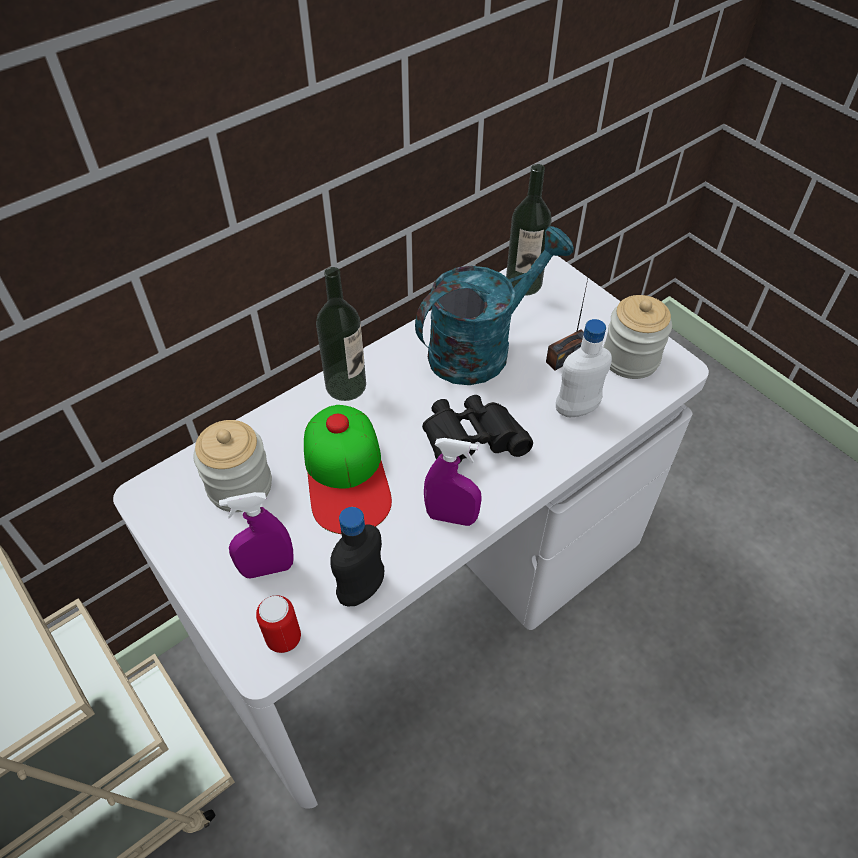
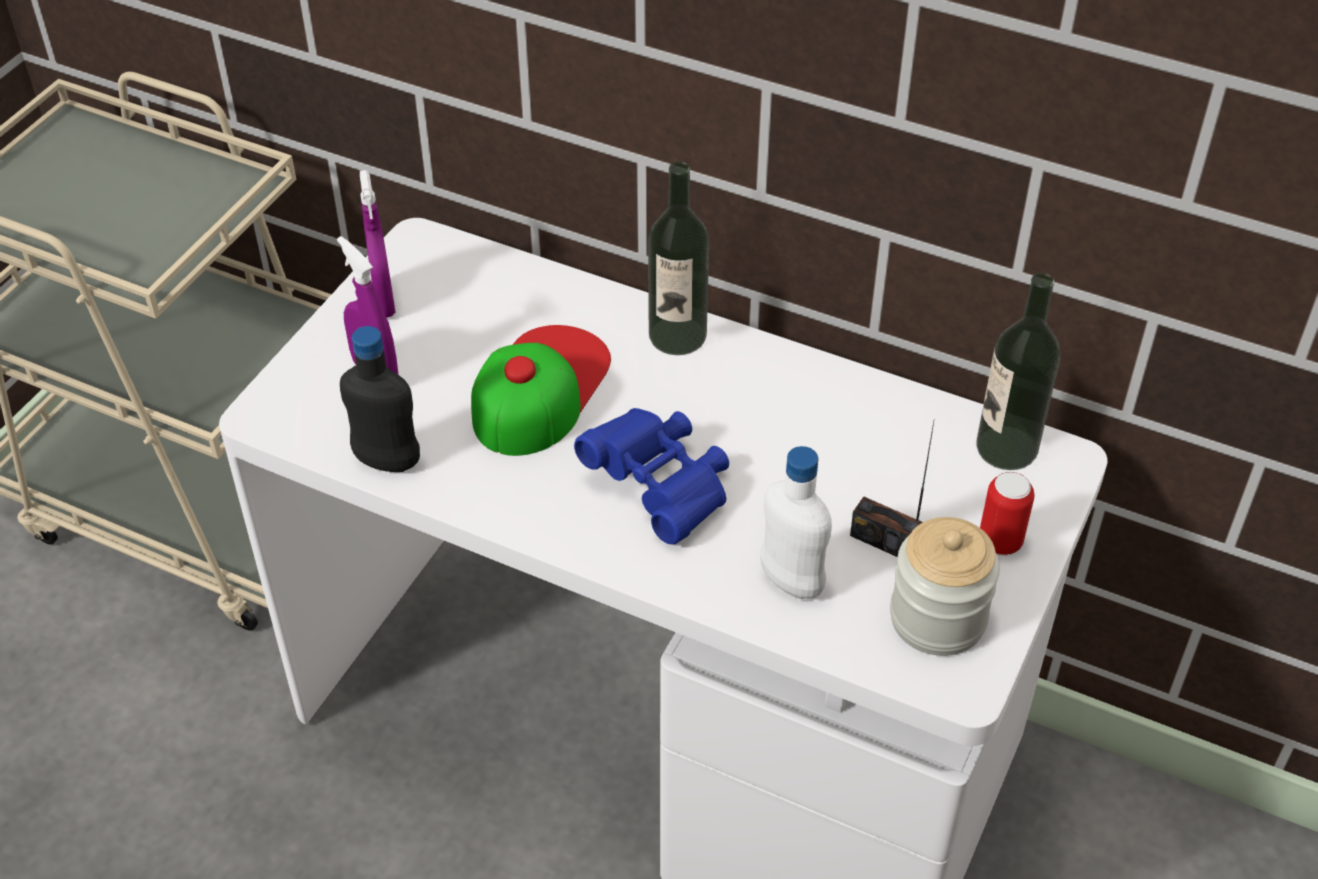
camera: 65 degrees right, 5 degrees down
jar [193,420,272,512] -> none
can [256,595,301,653] -> can moved to [980,472,1034,556]
cap [304,405,392,534] -> cap turned 150 degrees clockwise [471,325,611,456]
turquoise watering can [415,226,574,385] -> none
black binoculars [422,395,533,462] -> blue binoculars [574,408,729,544]
purple spray bottle [424,438,482,526] -> purple spray bottle moved to [360,170,395,318]

